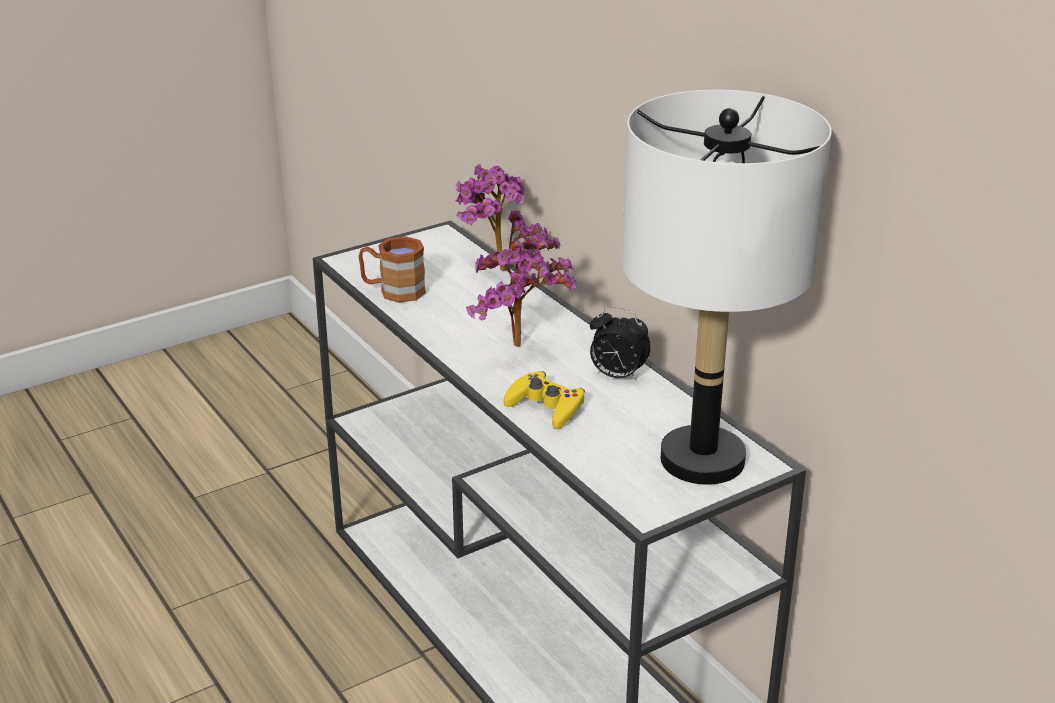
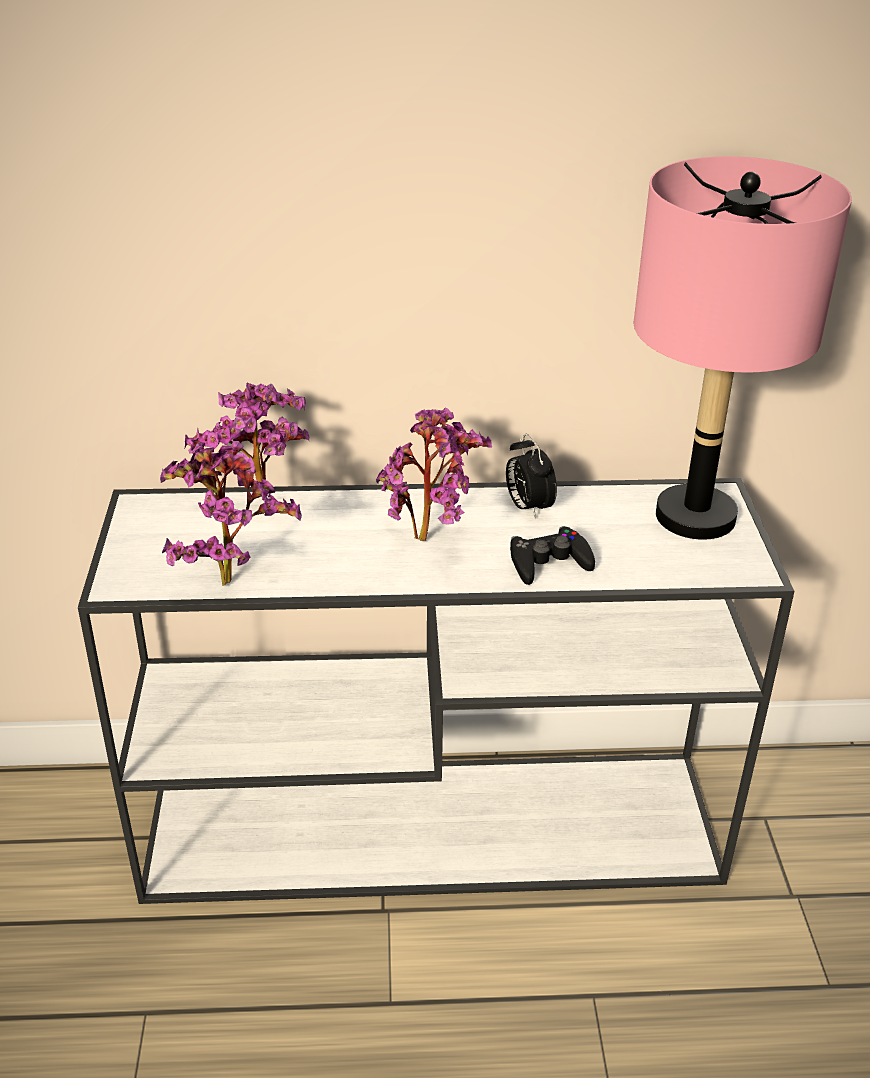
camera: 60 degrees left, 5 degrees up
brown mug [359,236,426,303] -> potted plant [160,441,302,586]
yellow game controller [504,371,585,429] -> black game controller [510,526,595,585]
alarm clock [590,306,651,381] -> alarm clock turned 105 degrees clockwise [506,434,557,519]
white table lamp [622,90,832,485] -> pink table lamp [634,156,852,540]

